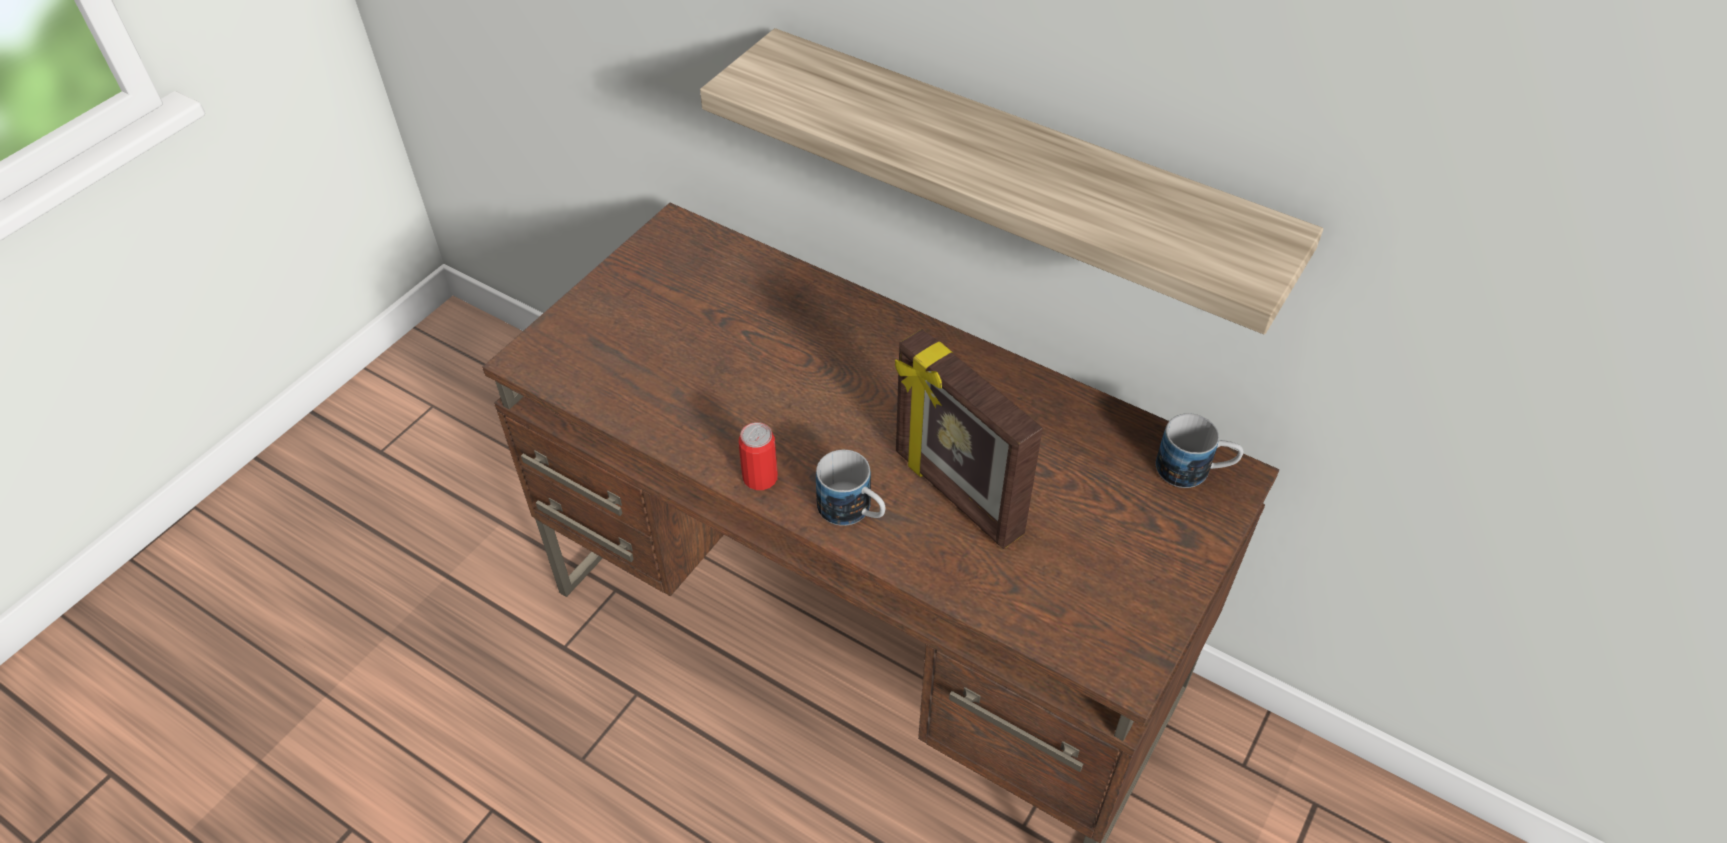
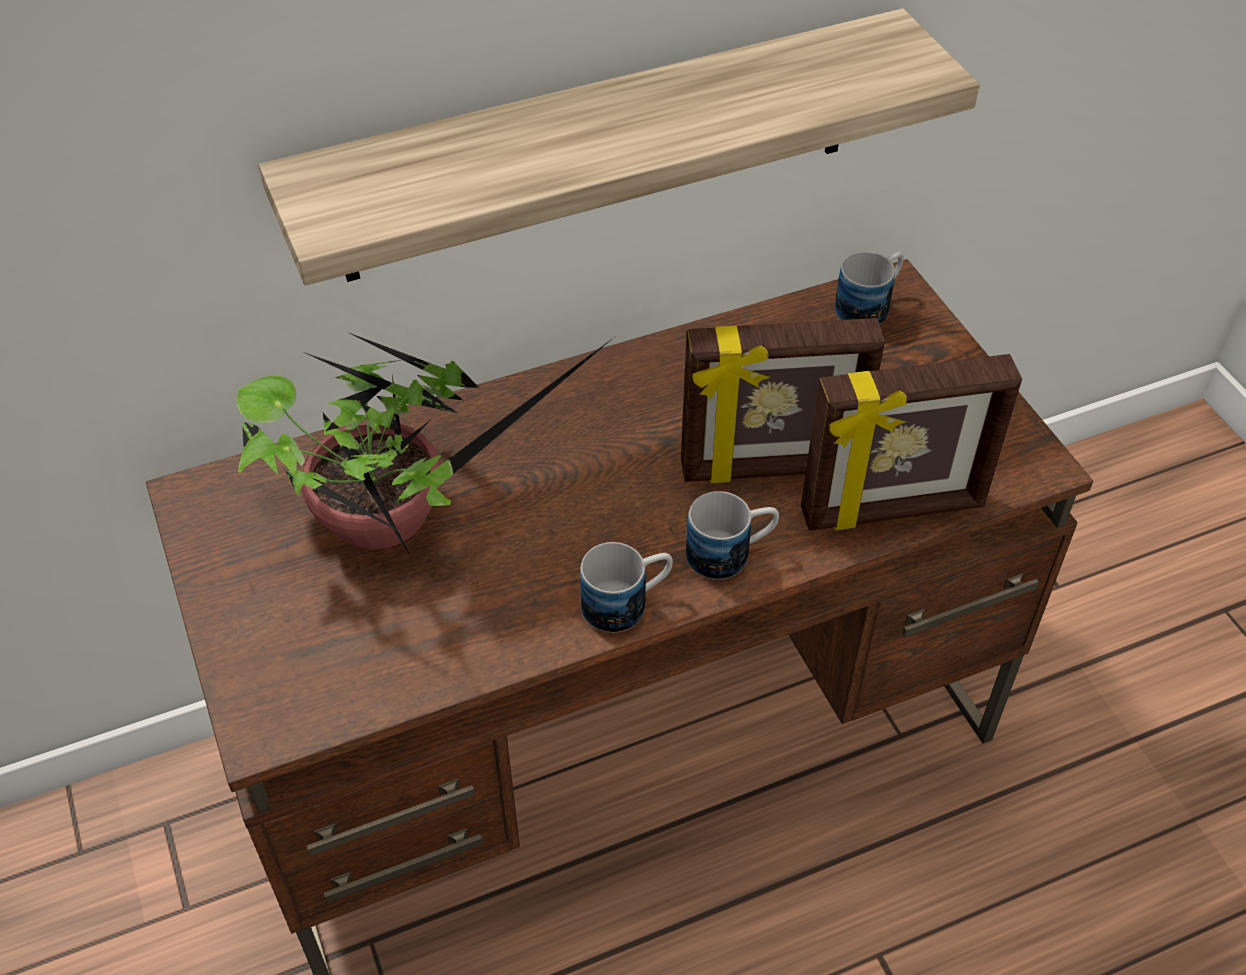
camera: 55 degrees left, 0 degrees up
can [738,422,778,490] -> mug [580,542,673,633]
none -> potted plant [236,331,613,557]
none -> picture frame [801,354,1022,531]

